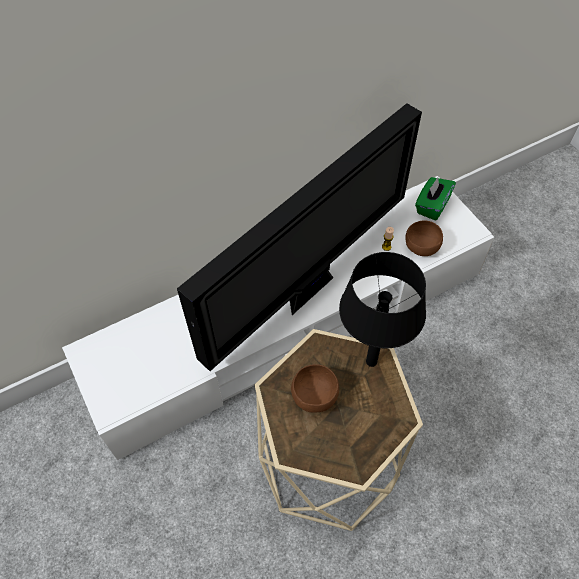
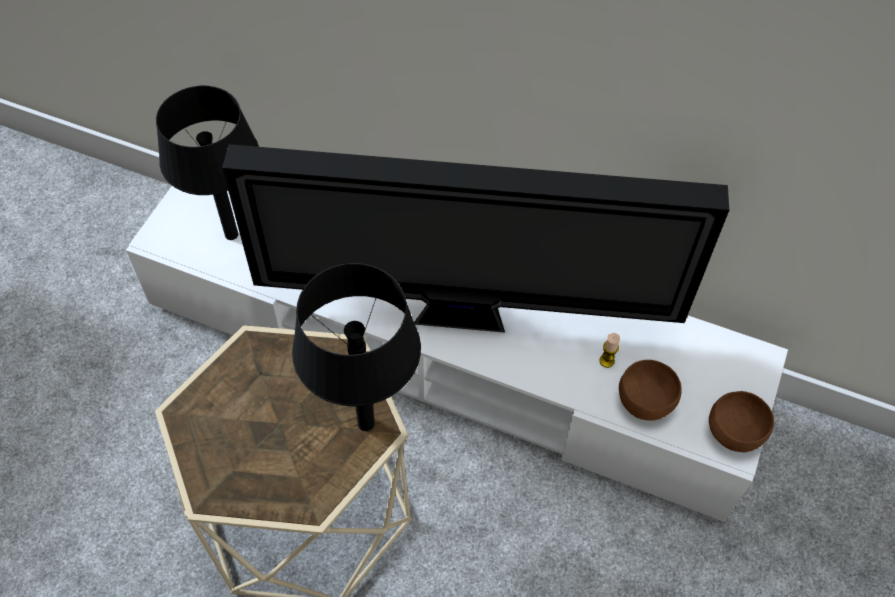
camera: 50 degrees right, 0 degrees up
brown bowl [291,364,339,413] -> brown bowl moved to [709,391,774,452]
green tissue box [415,177,456,220] -> none
none -> black table lamp [156,86,259,240]

